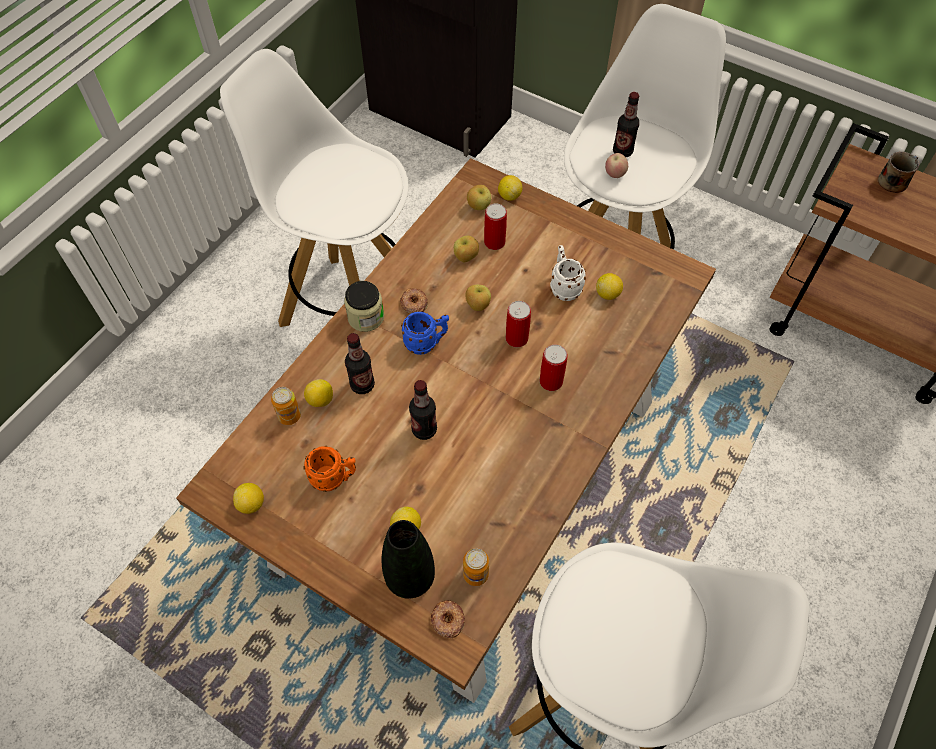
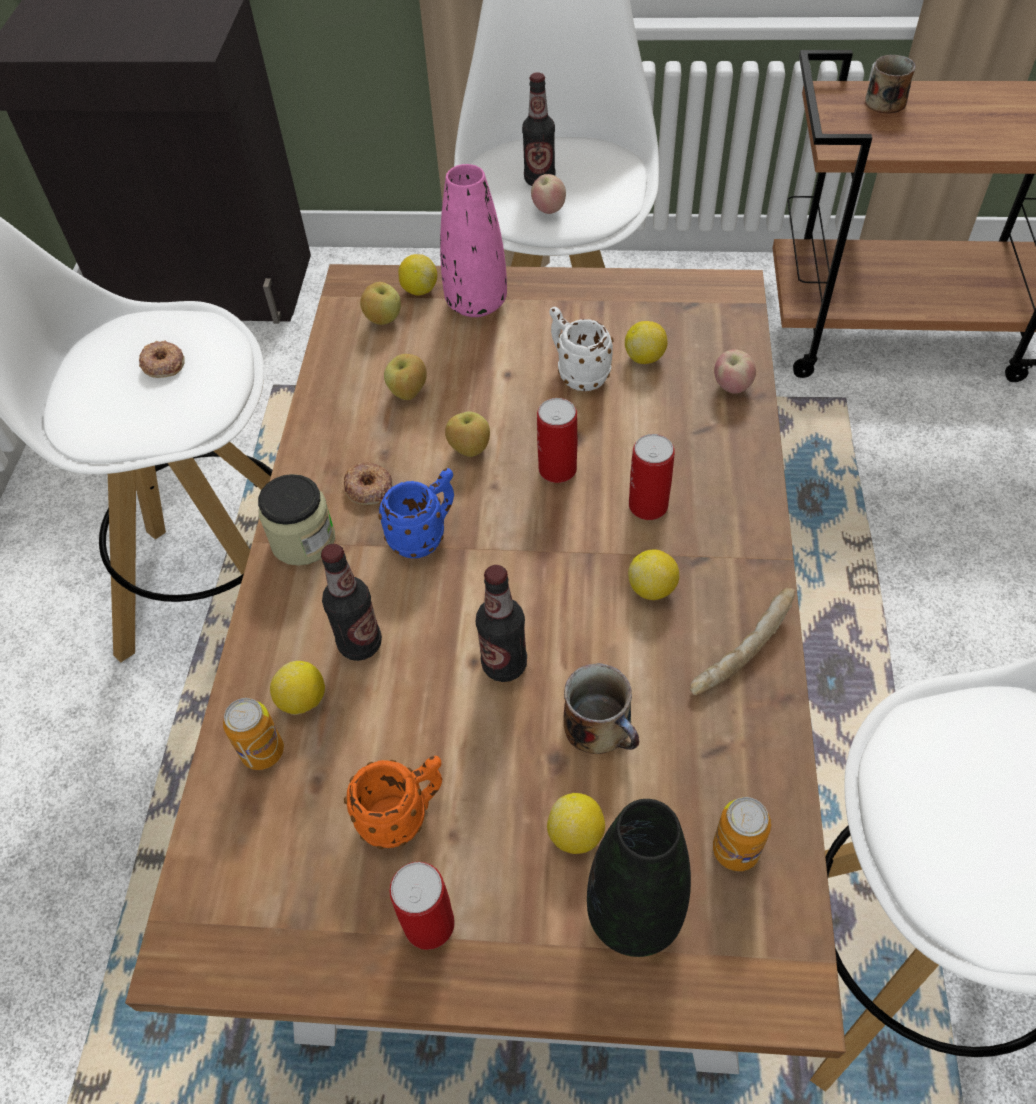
camera: 25 degrees left, 5 degrees down
lemon [233,483,264,514] -> lemon moved to [628,549,679,600]
donut [430,600,465,638] -> donut moved to [139,340,185,378]
can [484,203,507,250] -> can moved to [389,862,455,950]
none -> pink vase [440,164,507,317]
none -> mug [563,663,639,754]
none -> bread [690,587,795,696]
none -> apple [714,350,756,394]

